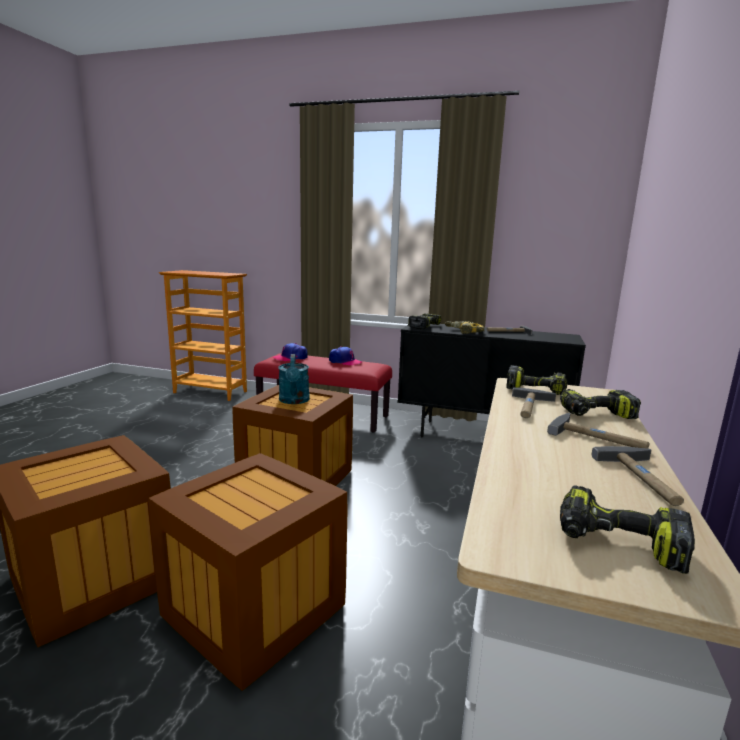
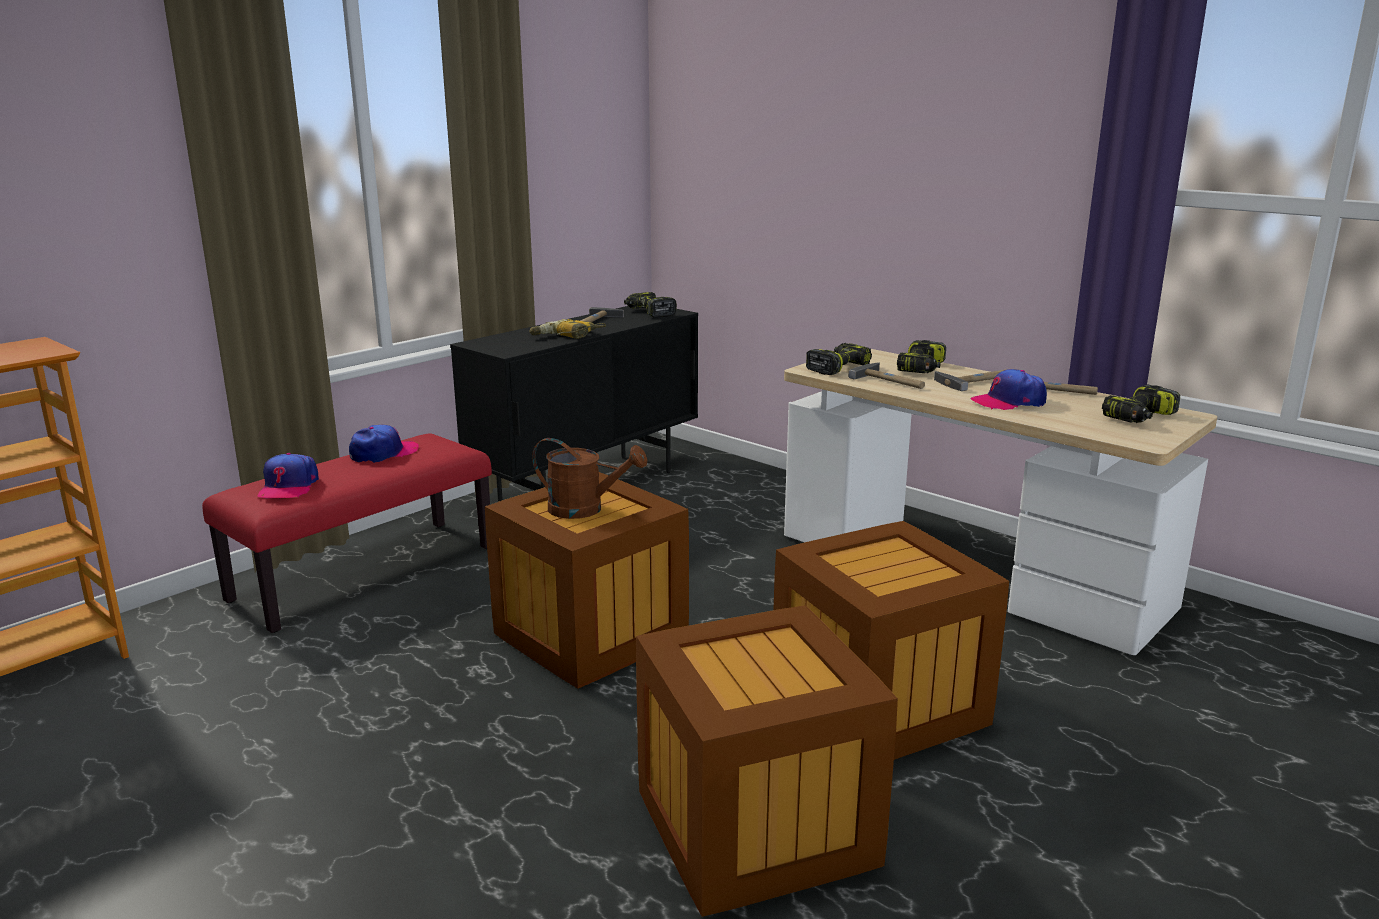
camera: 65 degrees left, 5 degrees up
turquoise watering can [278,354,310,404] -> brown watering can [532,438,647,519]
power drill [408,313,441,329] -> power drill moved to [624,292,677,317]
none -> cap [971,369,1047,410]

